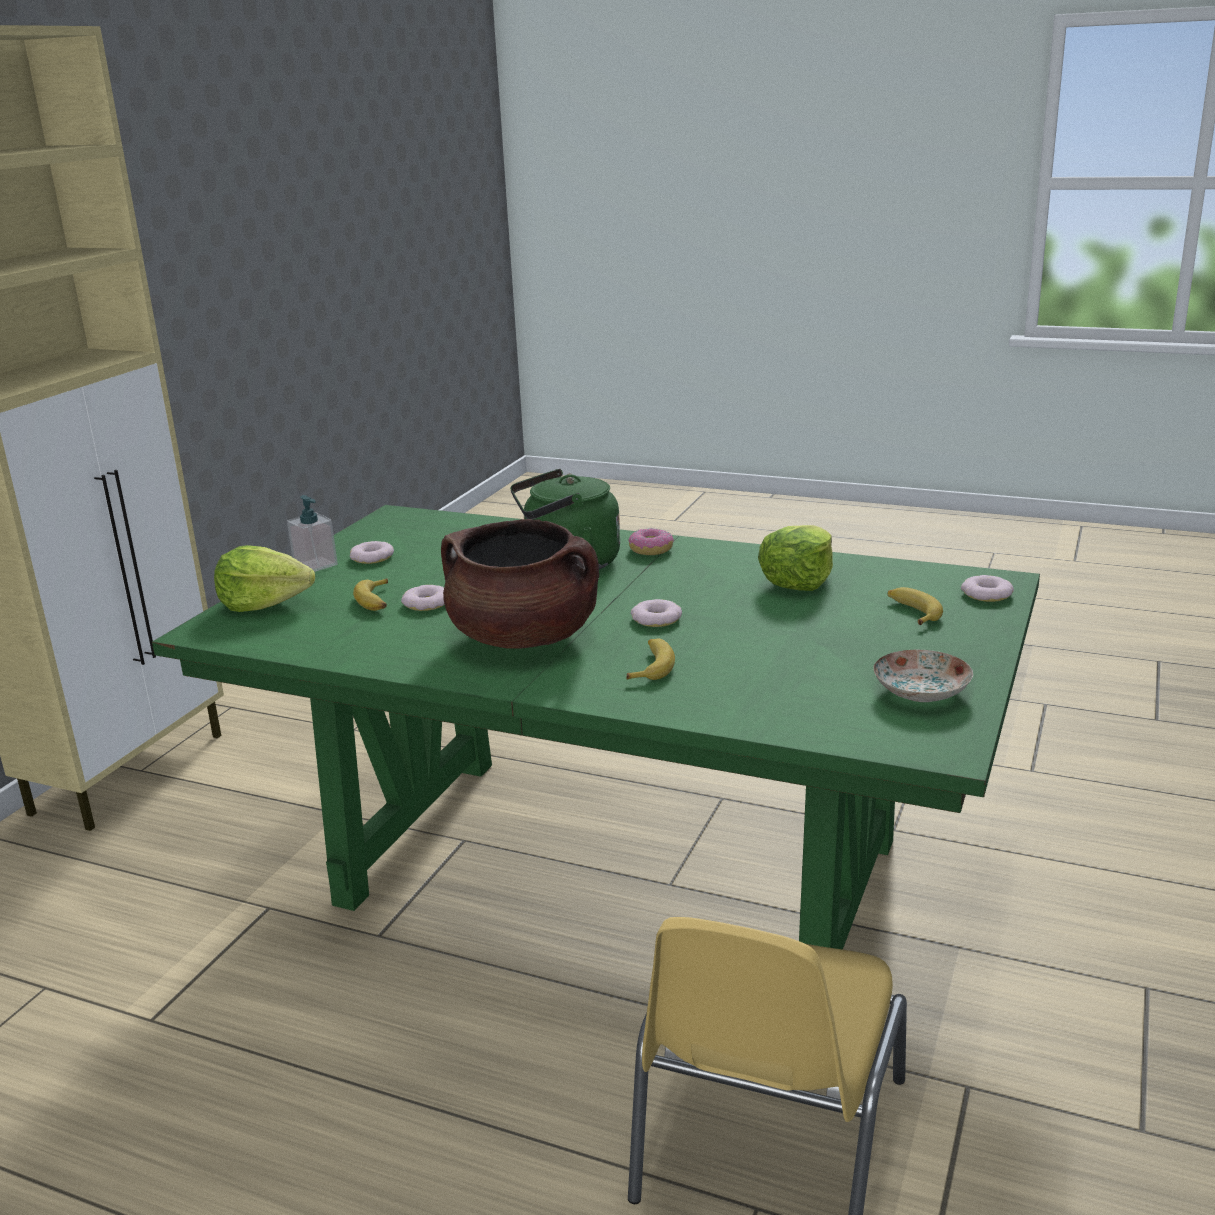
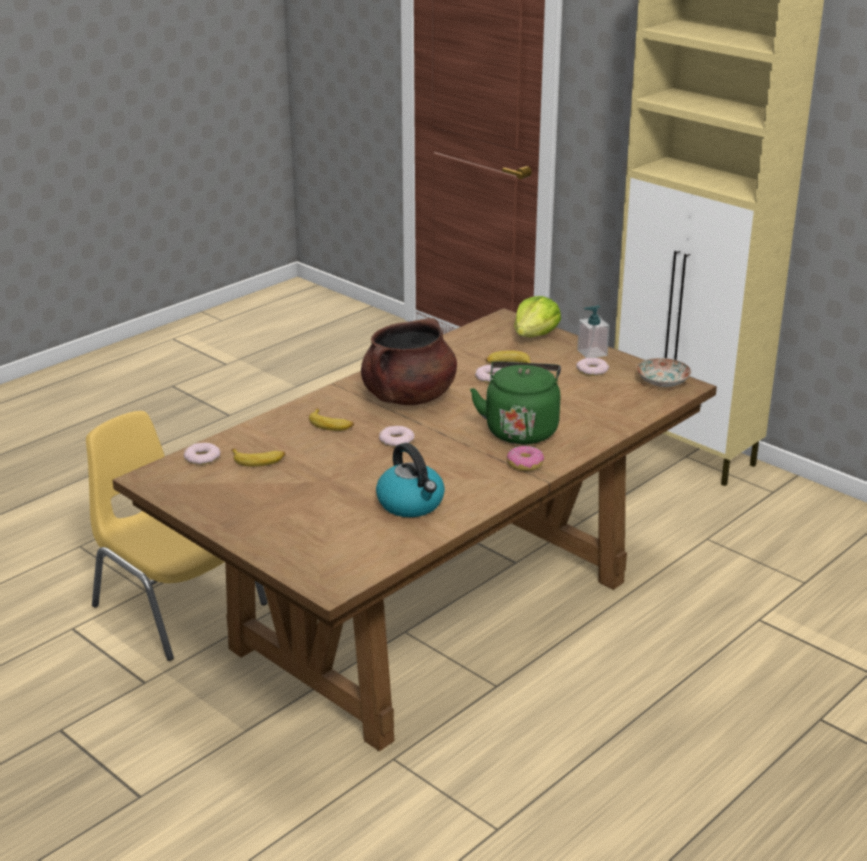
camera: 110 degrees right, 5 degrees up
green dining table [152,505,1040,950] -> brown dining table [112,308,717,751]
lettuce [758,525,833,591] -> kettle [376,443,445,517]
plate [873,650,973,702] -> plate moved to [637,358,691,387]
banana [888,587,943,625] -> banana moved to [232,448,285,467]
donut [961,575,1014,602] -> donut moved to [184,443,220,465]

